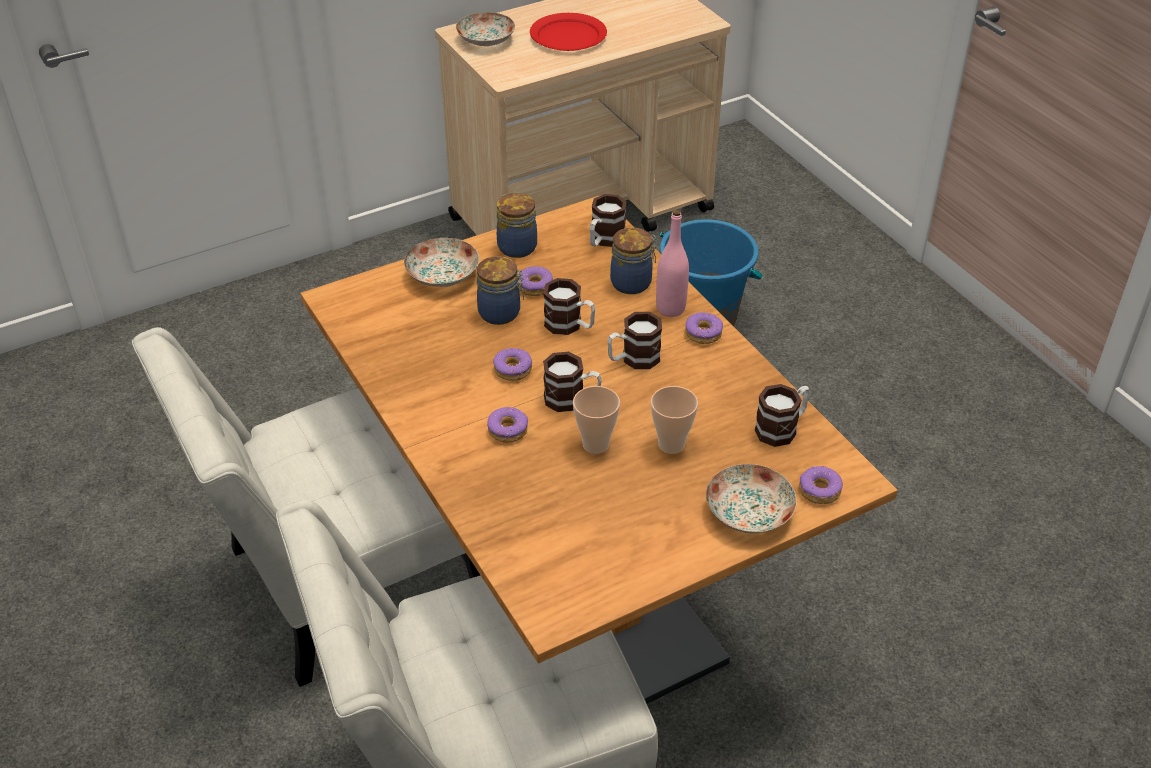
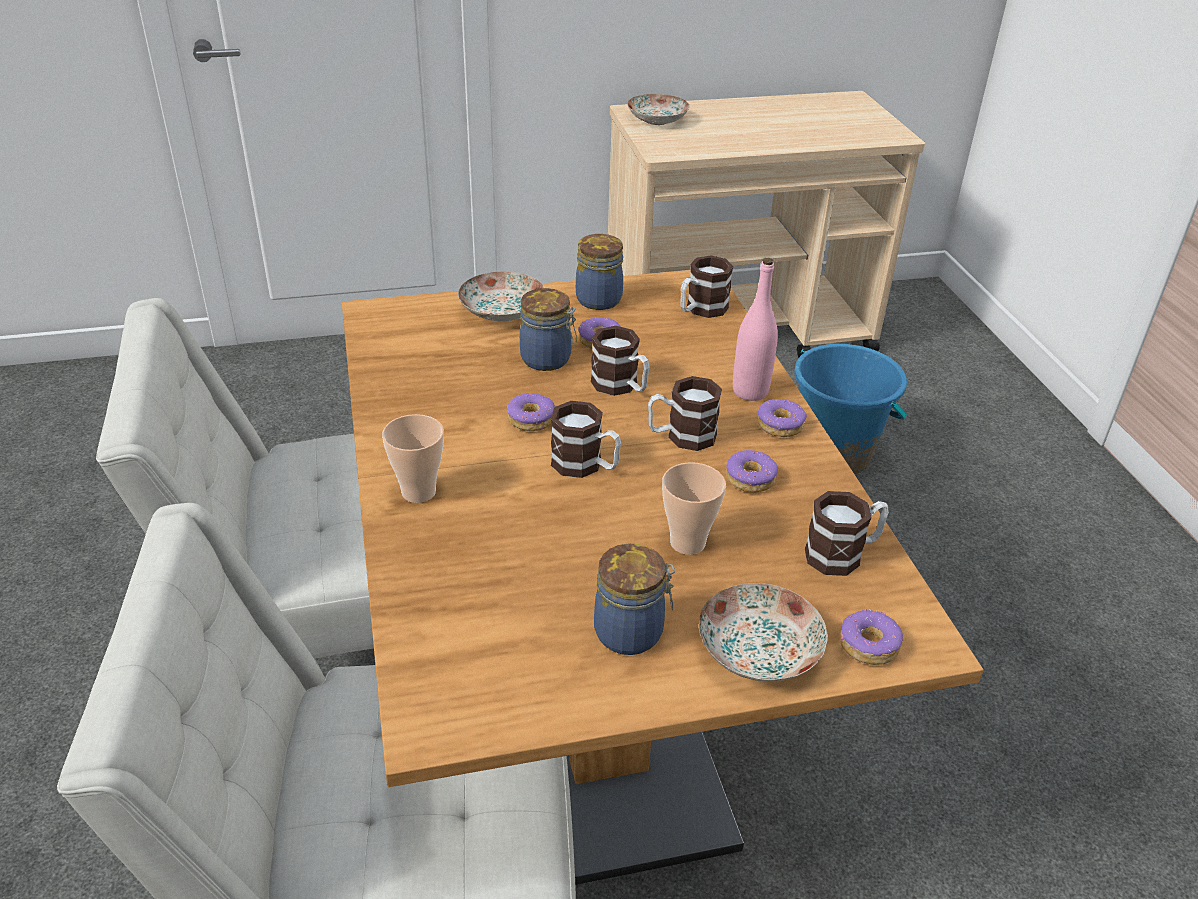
camera: 15 degrees right, 5 degrees down
donut [487,407,528,443] -> donut moved to [726,450,779,492]
red plate [530,13,607,51] -> none
cup [573,386,620,454] -> cup moved to [382,414,444,503]
jar [610,227,656,294] -> jar moved to [594,544,675,655]

